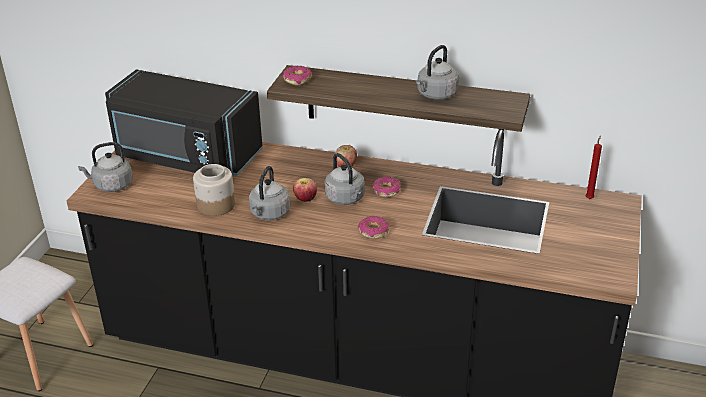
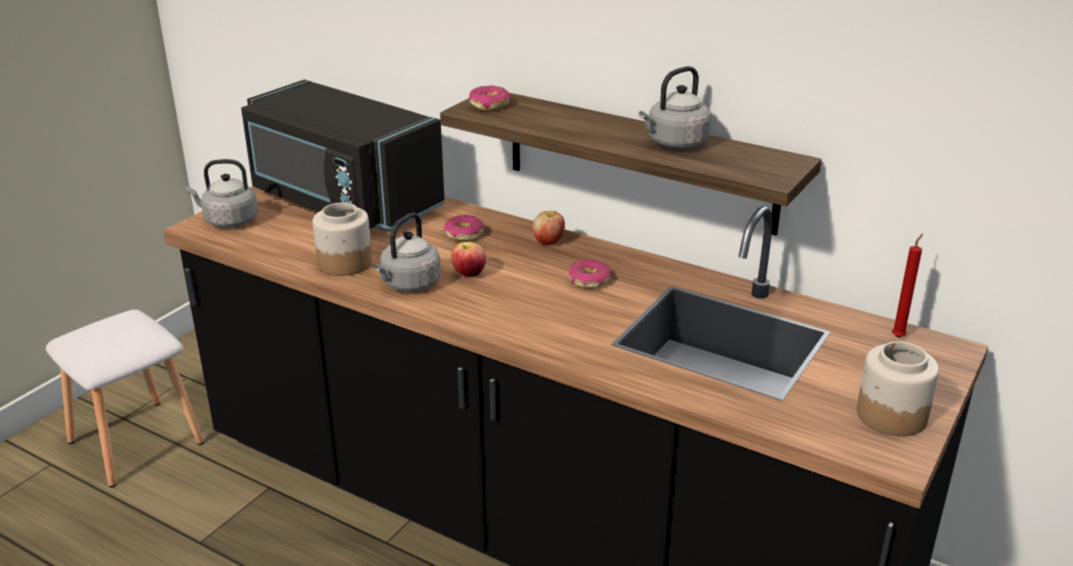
camera: 15 degrees right, 5 degrees down
grey kettle [325,153,365,205] -> none
donut [358,216,389,239] -> donut moved to [444,215,484,241]
none -> jar [857,341,939,436]

